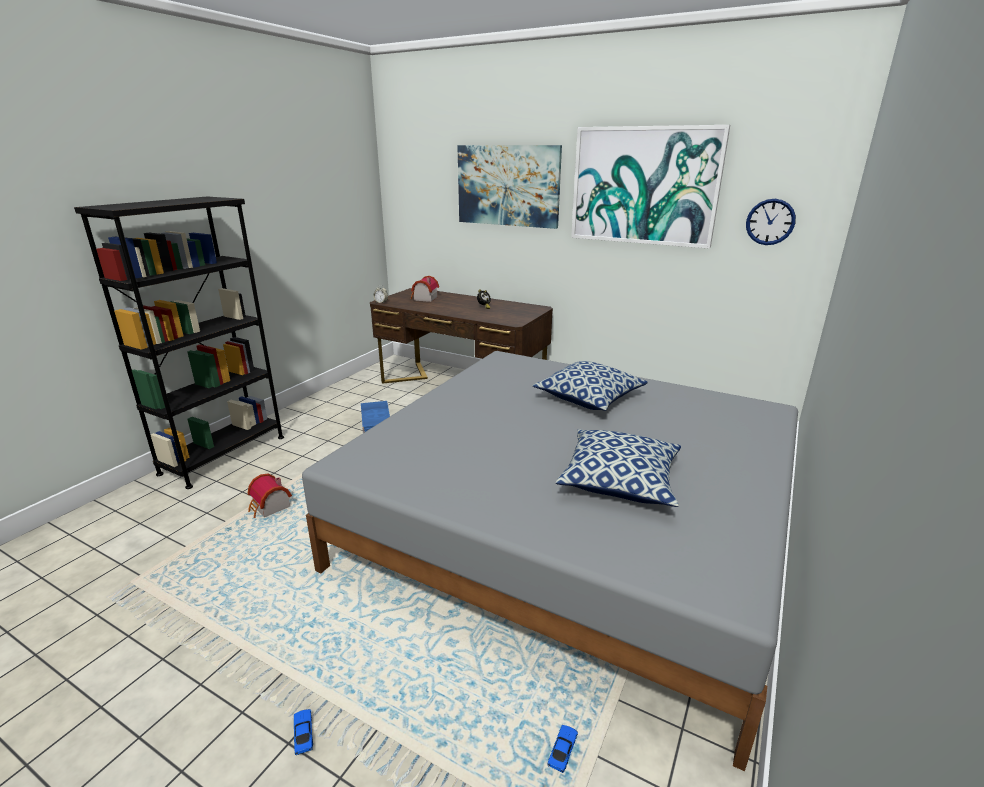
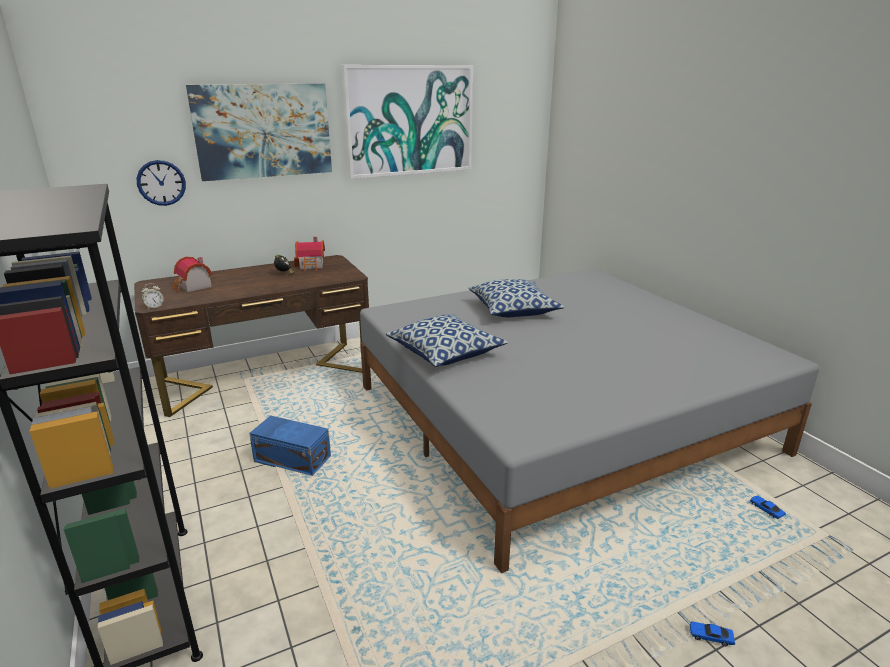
camera: 55 degrees left, 0 degrees up
toy house [248,474,292,518] -> toy house moved to [294,237,325,271]
pillow [556,429,681,507] -> pillow moved to [386,314,508,367]
wall clock [746,199,796,245] -> wall clock moved to [137,160,186,206]

